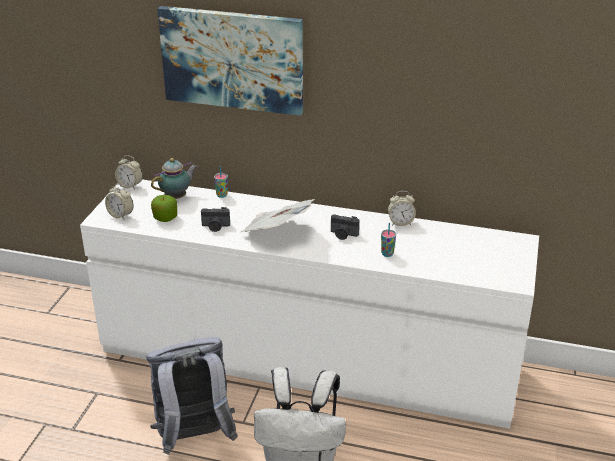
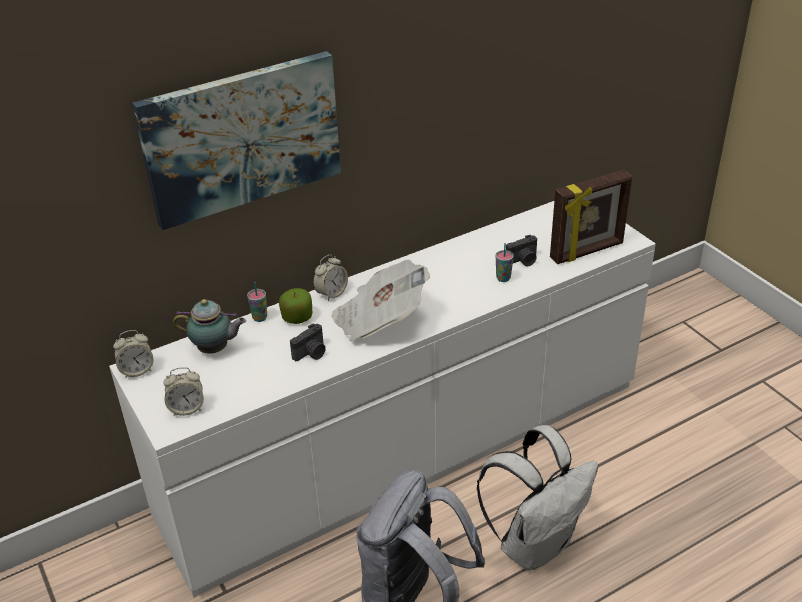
camera: 45 degrees left, 5 degrees up
teapot [151,158,197,199] -> teapot turned 90 degrees clockwise [173,299,246,354]
apple [151,195,177,222] -> apple moved to [279,288,312,324]
camera [331,214,359,240] -> camera moved to [506,235,537,267]
alarm clock [388,191,416,226] -> alarm clock moved to [313,254,348,301]
none -> picture frame [550,170,632,264]

